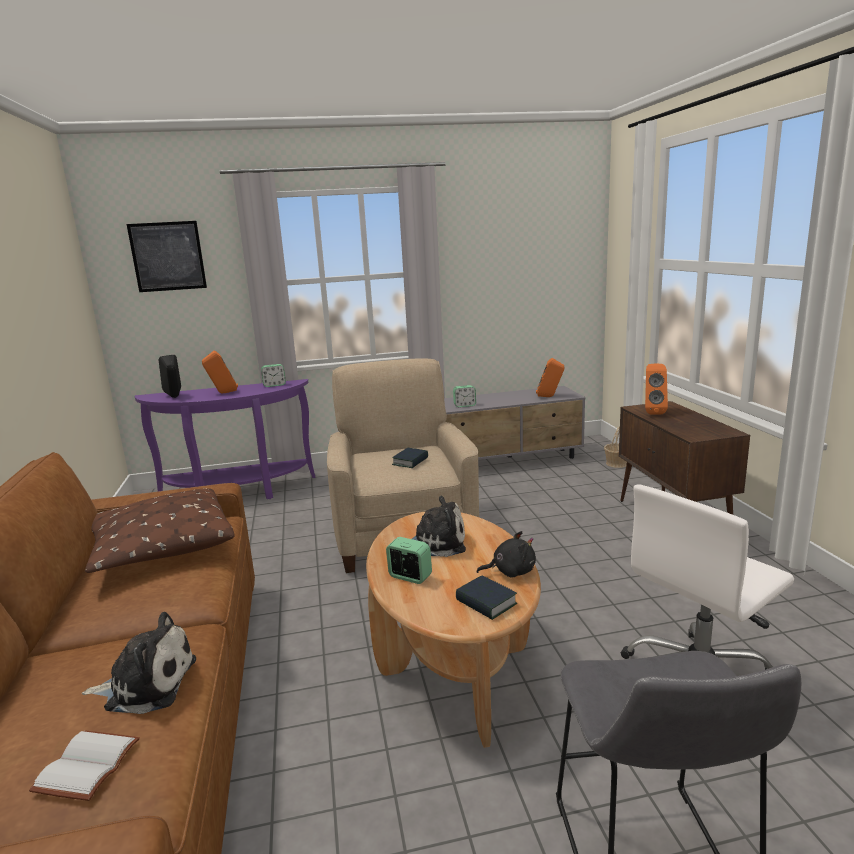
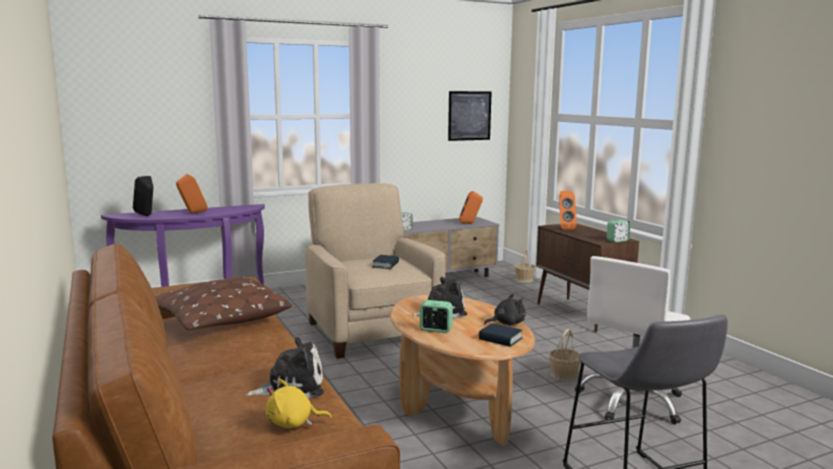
camera: 15 degrees left, 5 degrees down
white book [29,730,140,801] -> yellow plush toy [265,379,332,428]
picture [127,221,207,292] -> picture moved to [448,91,492,141]
alarm clock [261,364,286,387] -> alarm clock moved to [607,220,630,242]
none -> basket [549,329,581,381]

